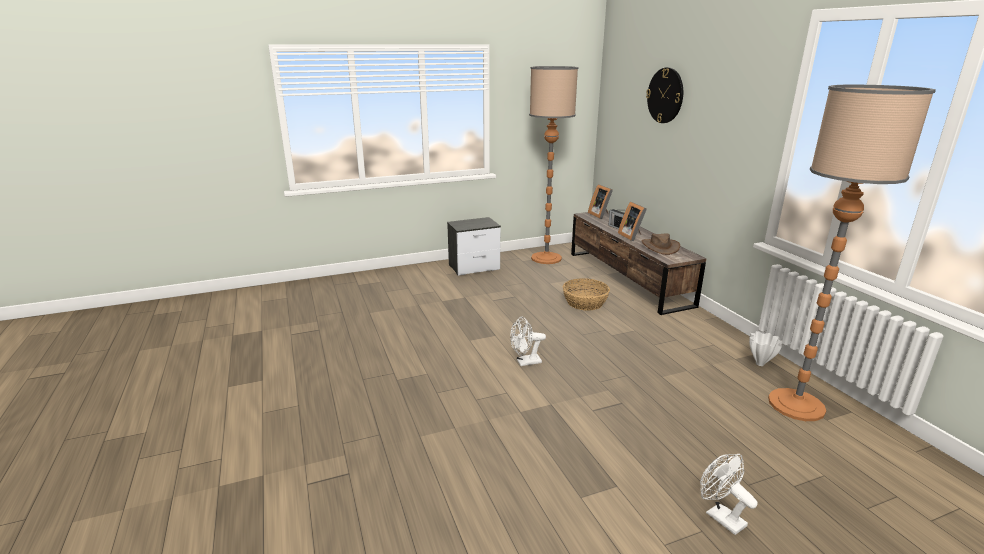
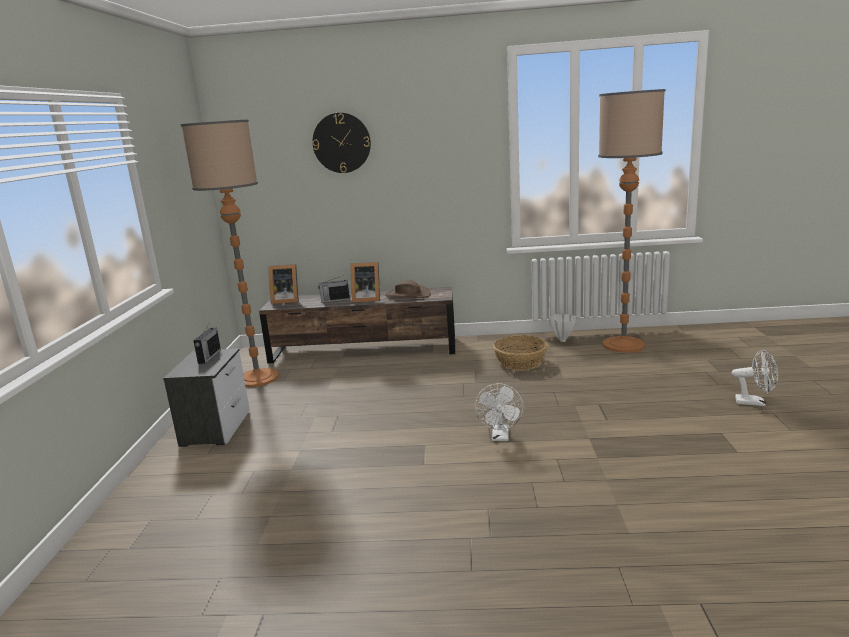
camera: 65 degrees left, 5 degrees down
basket [563,278,610,310] -> basket moved to [493,335,547,370]
white fan [700,454,758,535] -> white fan turned 150 degrees counterclockwise [732,349,778,406]
none -> radio [193,325,221,364]

